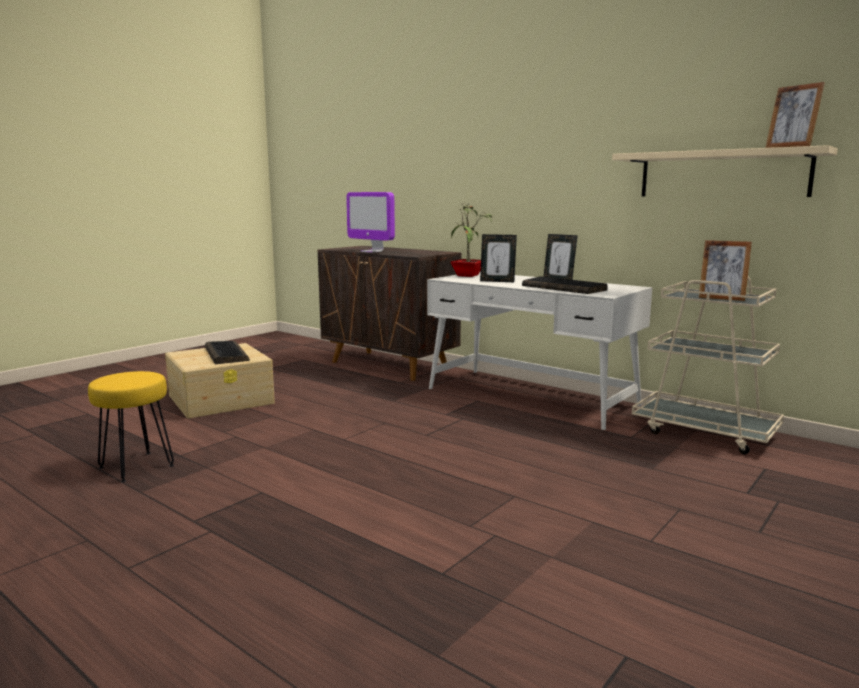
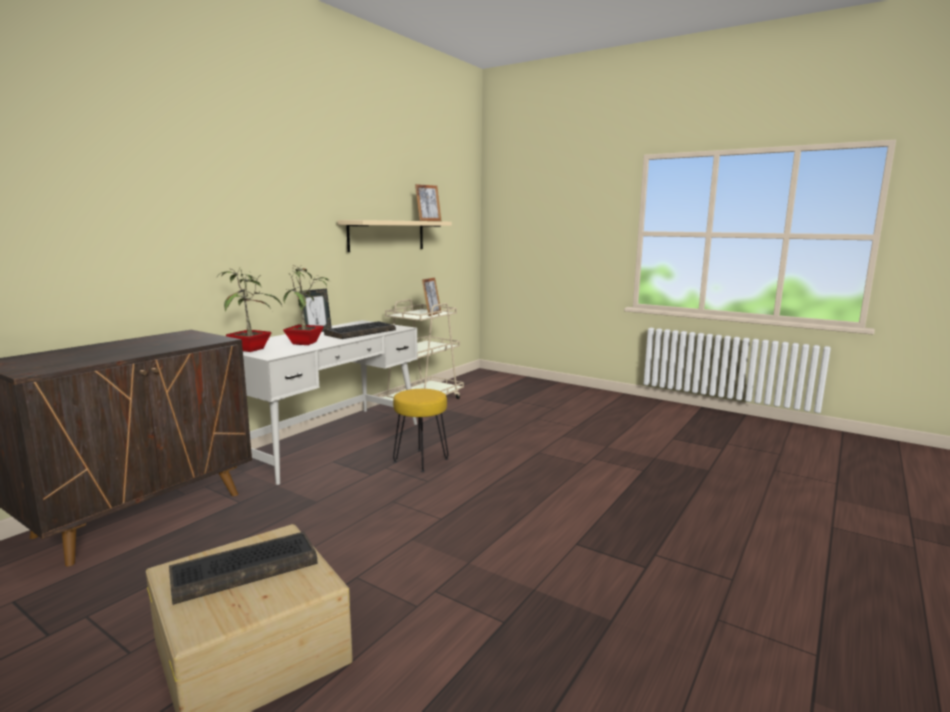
camera: 95 degrees left, 0 degrees up
yellow stool [88,371,174,483] -> yellow stool moved to [393,389,449,472]
monitor [346,192,395,253] -> none
picture frame [480,234,517,282] -> potted plant [283,266,330,345]

